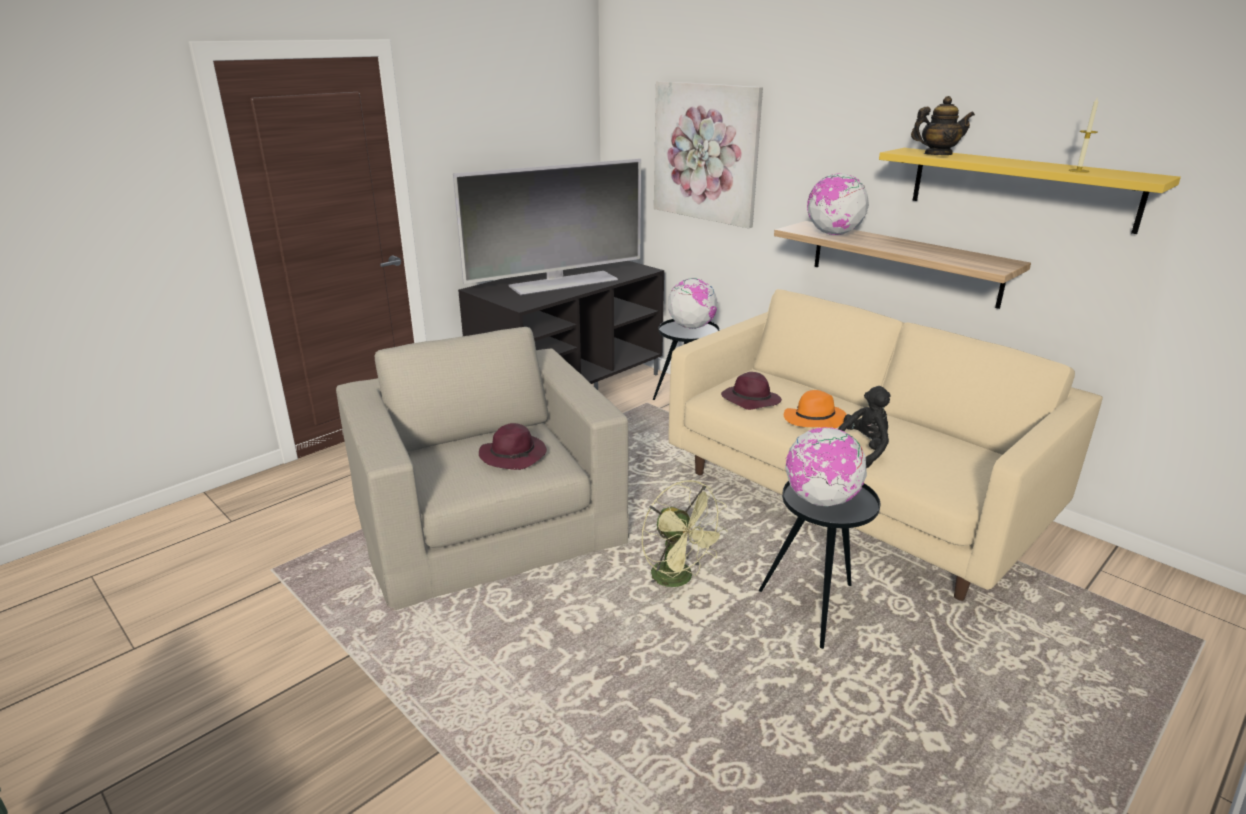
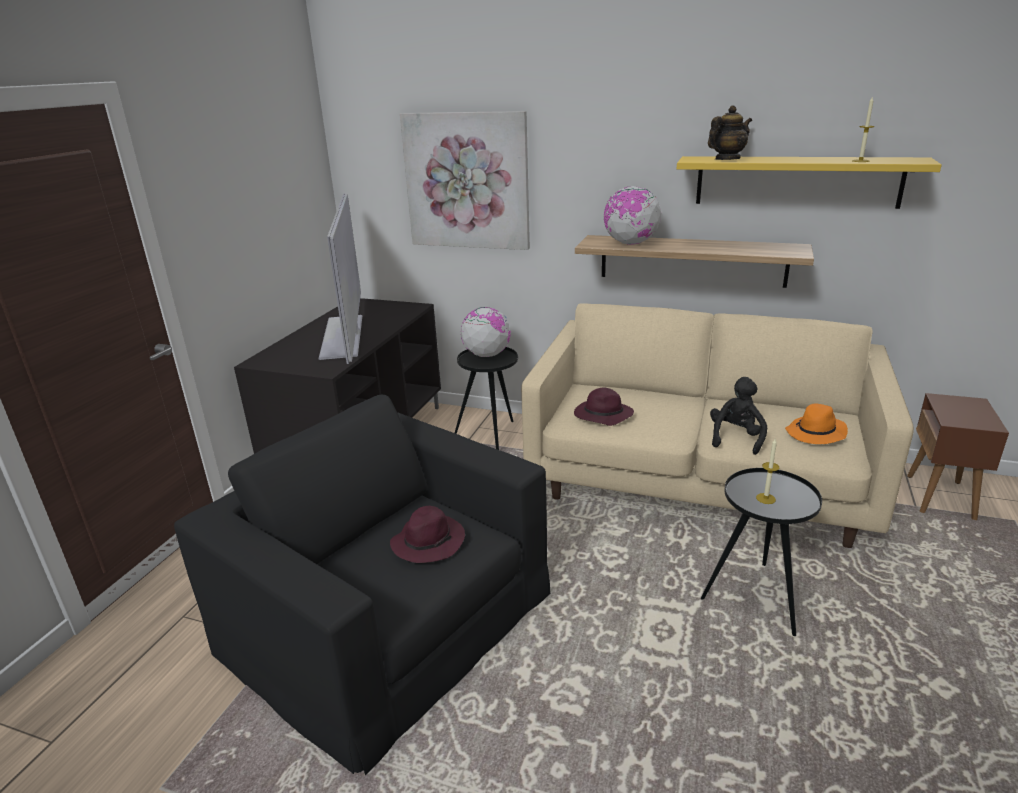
camera: 25 degrees left, 0 degrees up
beige armchair [336,327,629,611] -> black armchair [174,394,550,775]
television [453,158,641,295] -> television turned 135 degrees clockwise [319,193,362,364]
green fan [642,480,728,588] -> none
orange hat [784,390,847,428] -> orange hat moved to [785,403,848,444]
globe [785,427,867,506] -> candle [756,439,779,504]
none -> brown side table [907,393,1009,520]

